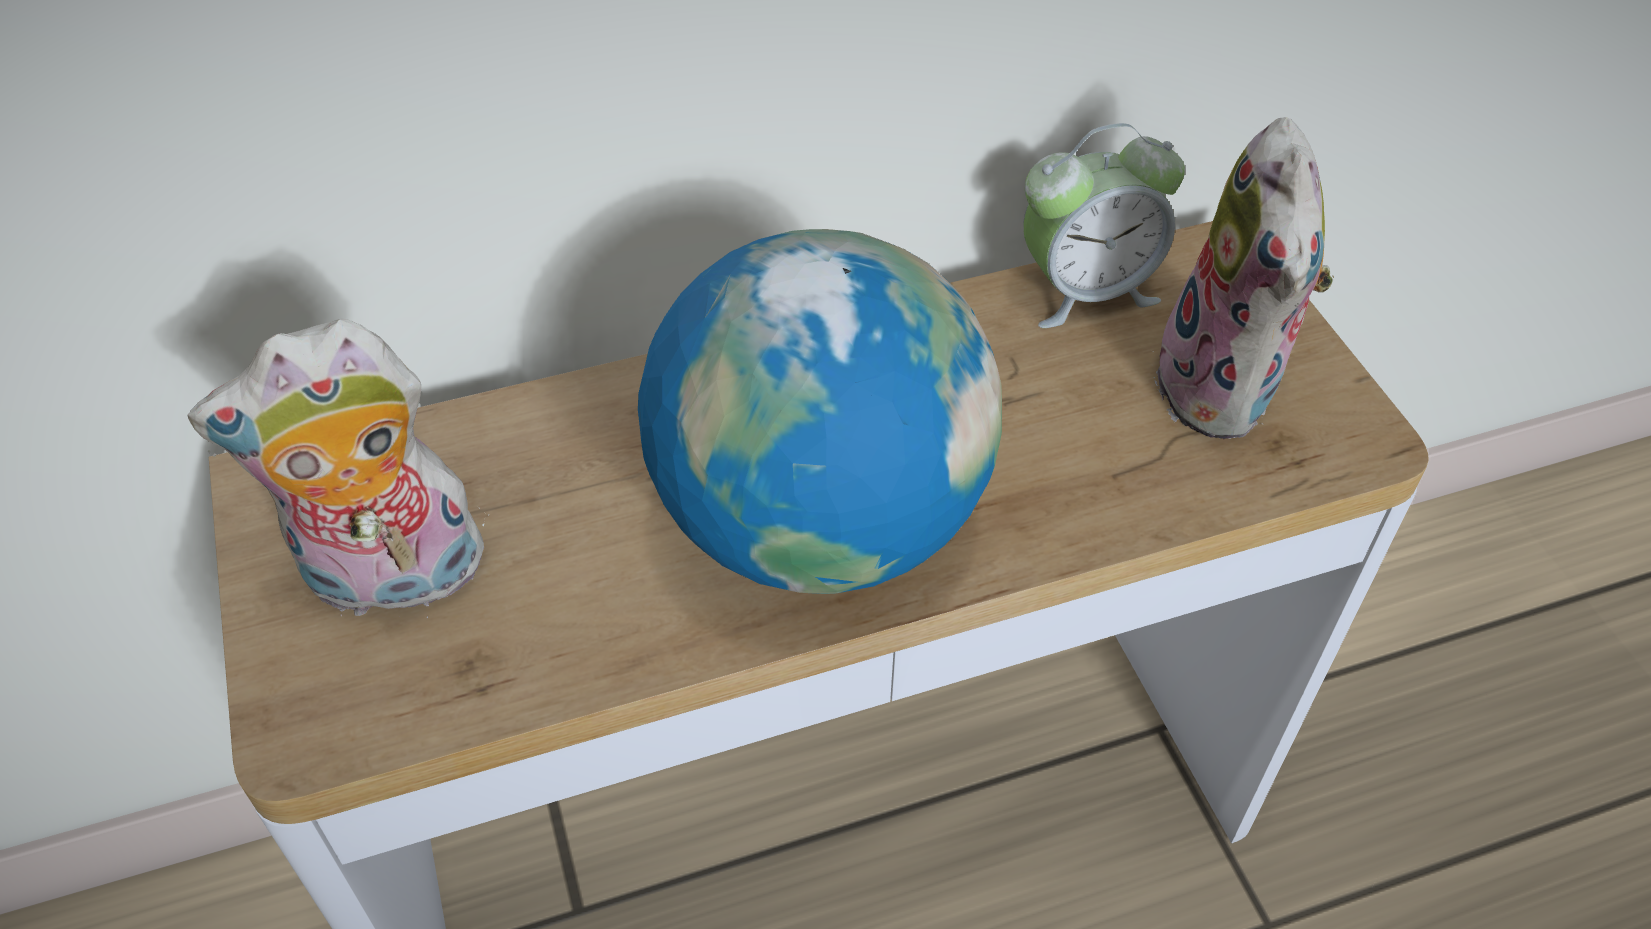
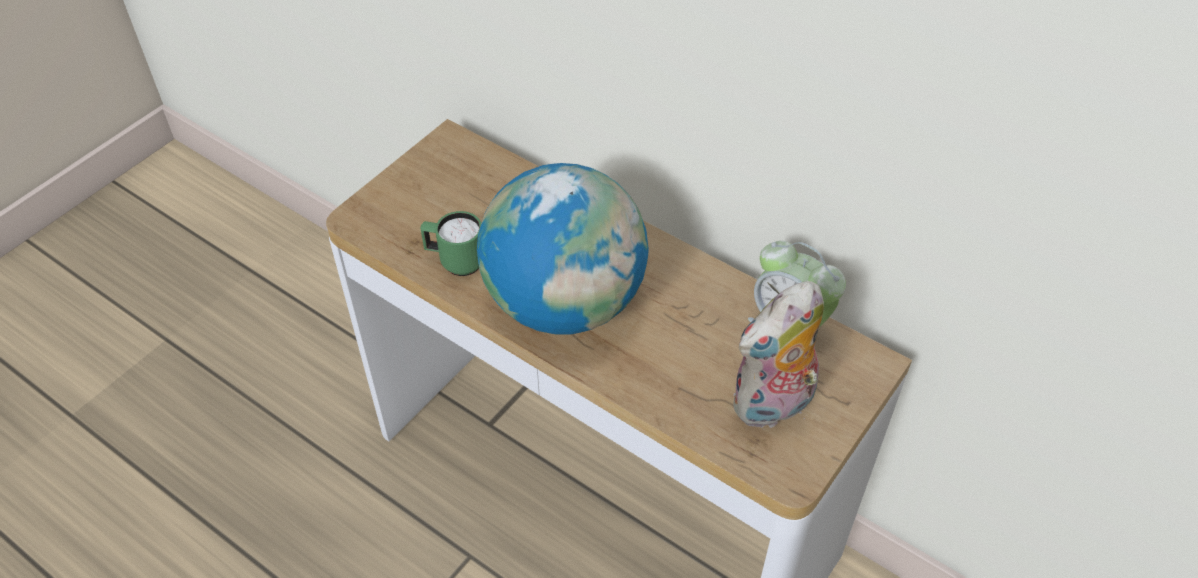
camera: 55 degrees right, 0 degrees up
plush toy [188,318,489,618] -> none
none -> green mug [420,211,481,276]

